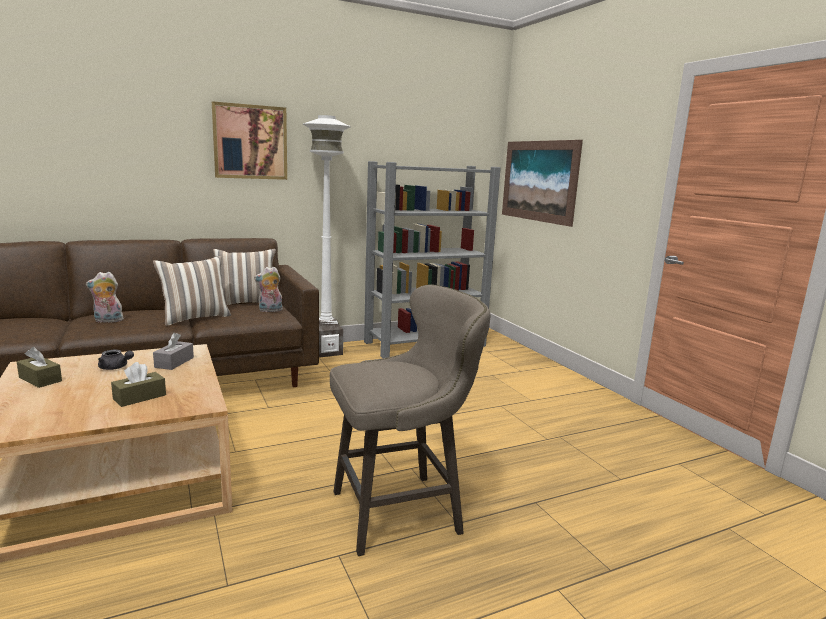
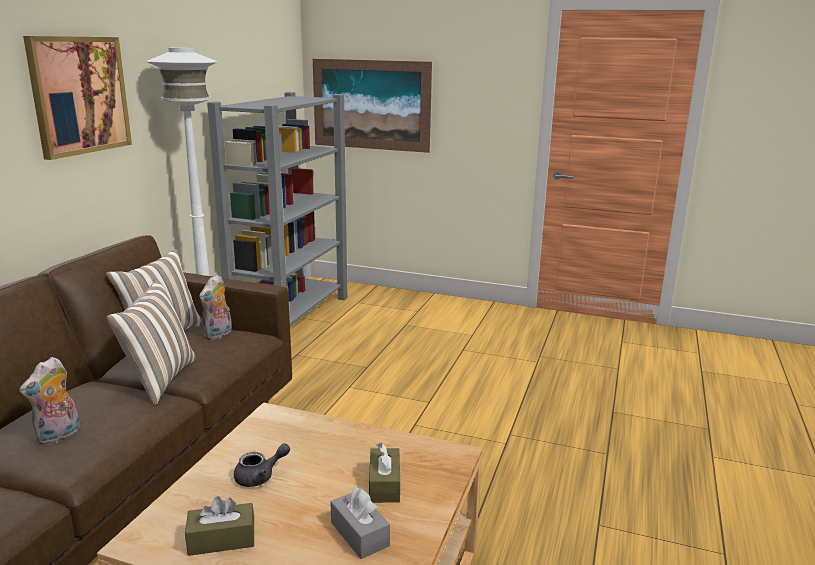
camera: 45 degrees left, 5 degrees up
grey tissue box [153,333,194,370] -> grey tissue box moved to [330,487,390,559]
beige stool [330,284,490,556] -> none

